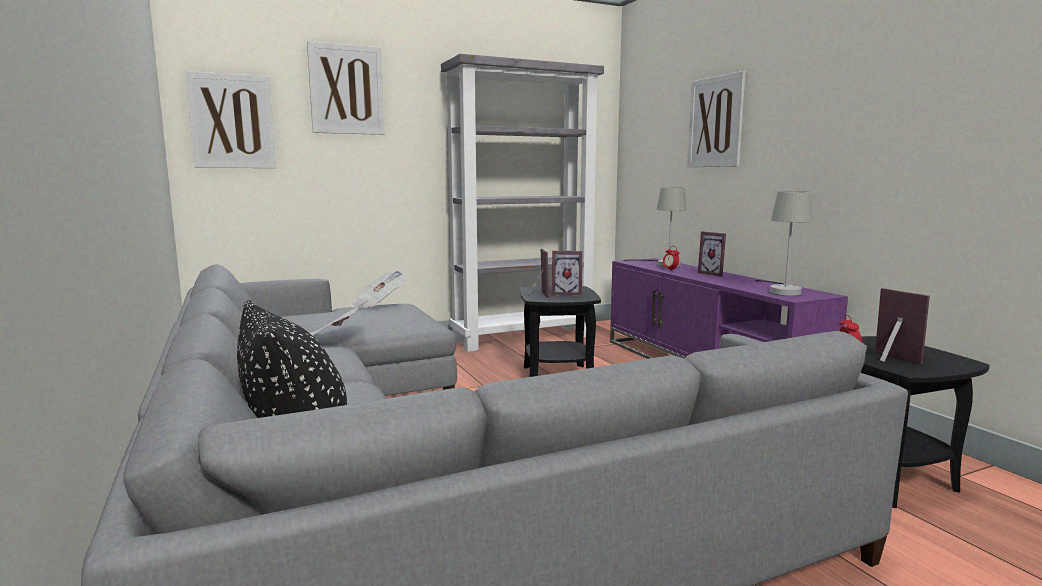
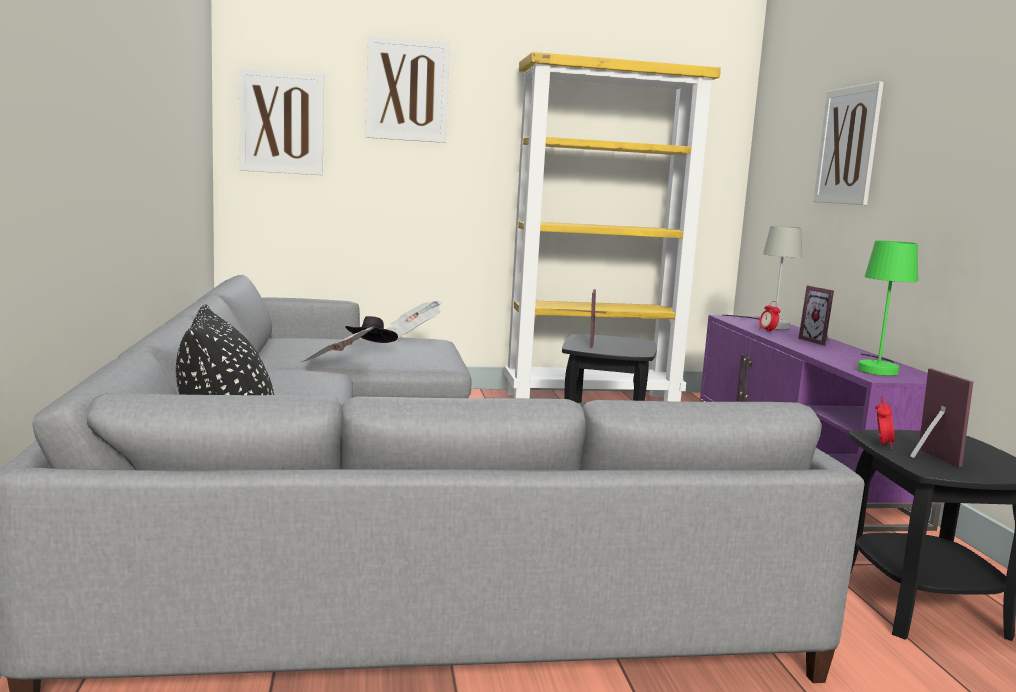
camera: 15 degrees right, 0 degrees up
grey bookcase [441,54,604,352] -> yellow bookcase [504,52,721,402]
picture frame [552,251,582,296] -> none
grey table lamp [755,191,813,296] -> green table lamp [858,240,918,376]
none -> black hat [345,316,398,343]

